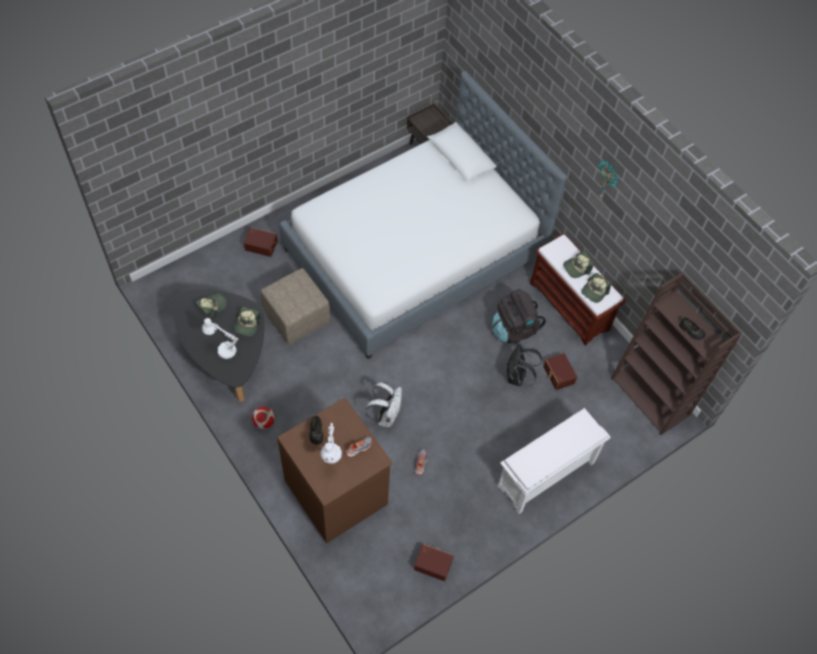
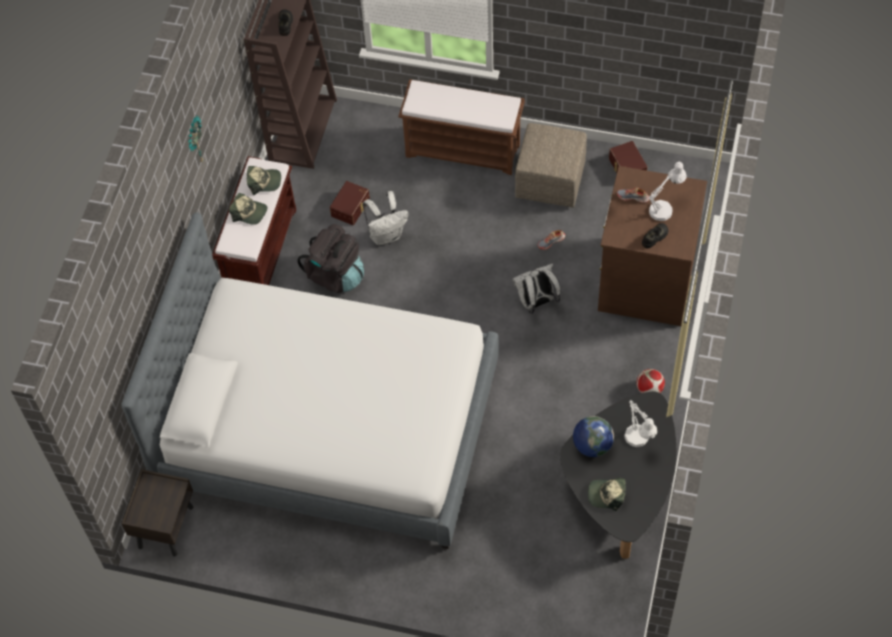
camera: 125 degrees left, 0 degrees up
cap [234,307,261,336] -> globe [573,416,614,457]
brown storage box [244,227,278,257] -> none
beige ottoman [261,268,330,345] -> beige ottoman moved to [515,123,587,208]
white bench [497,408,611,514] -> brown bench [398,79,525,175]
black backpack [507,344,542,386] -> white backpack [363,191,408,245]

